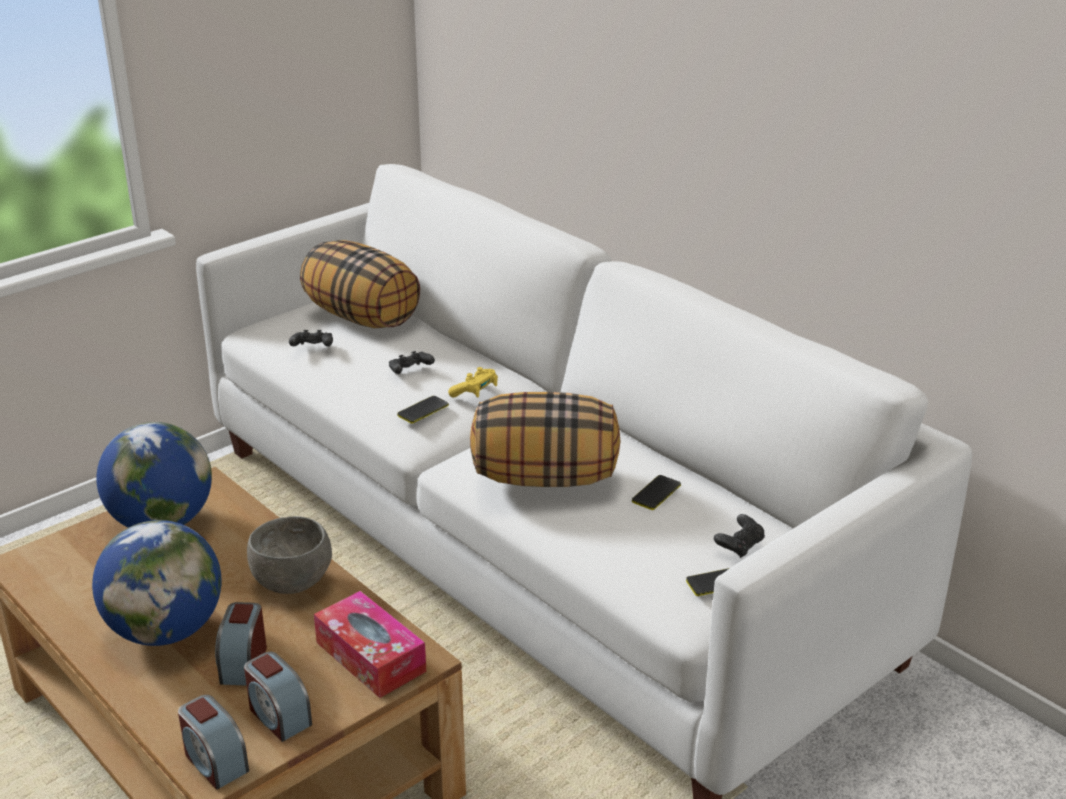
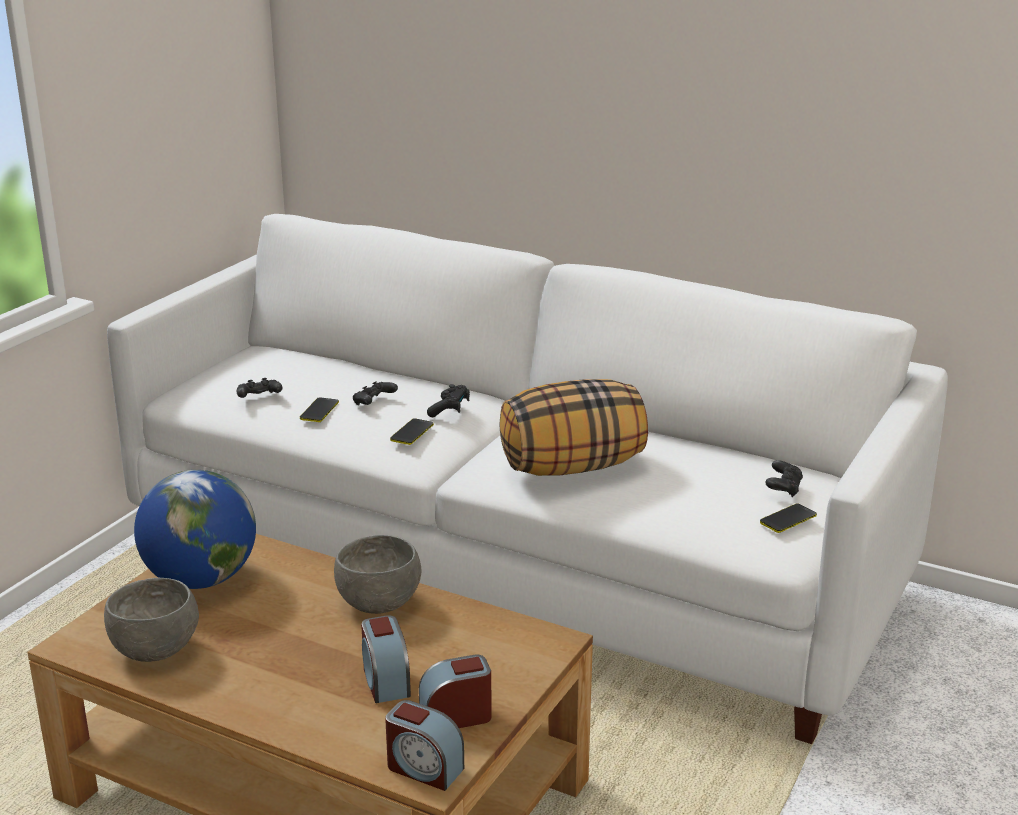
camera: 20 degrees left, 5 degrees down
globe [92,520,222,646] -> none
alarm clock [244,652,312,742] -> alarm clock turned 135 degrees clockwise [419,654,492,728]
pillow [300,240,420,328] -> none
tissue box [314,591,426,698] -> none
yellow game controller [448,367,498,397] -> black game controller [427,384,470,417]
phone [632,475,681,510] -> phone moved to [300,397,339,422]
none -> grey bowl [104,578,199,662]

